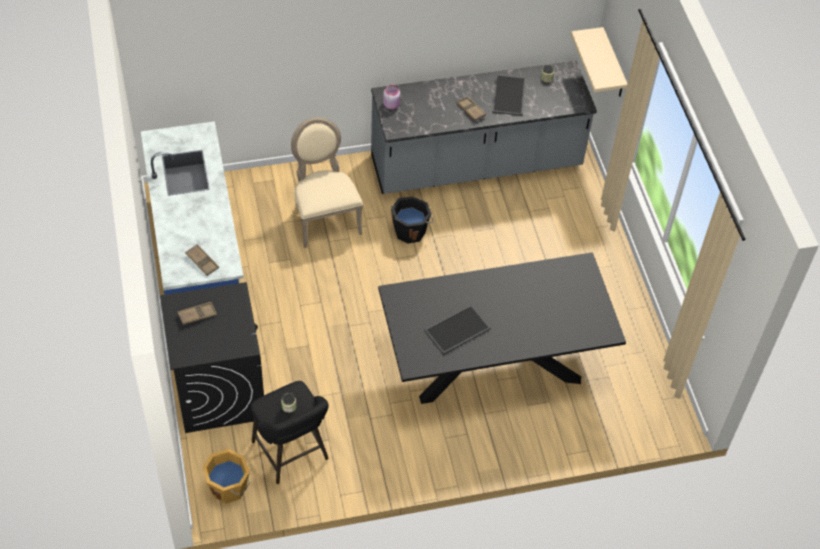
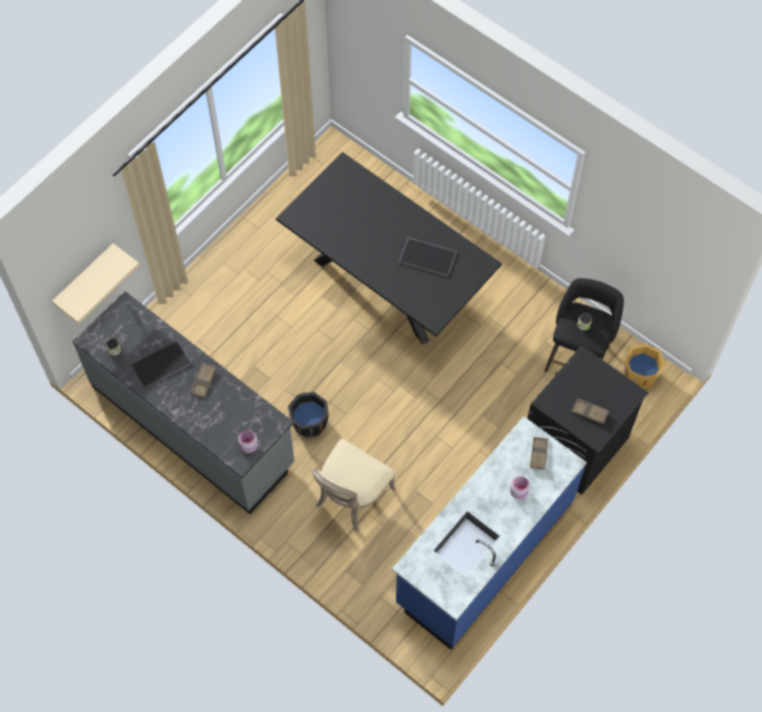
camera: 125 degrees left, 10 degrees up
none -> pink jar [510,476,530,499]

